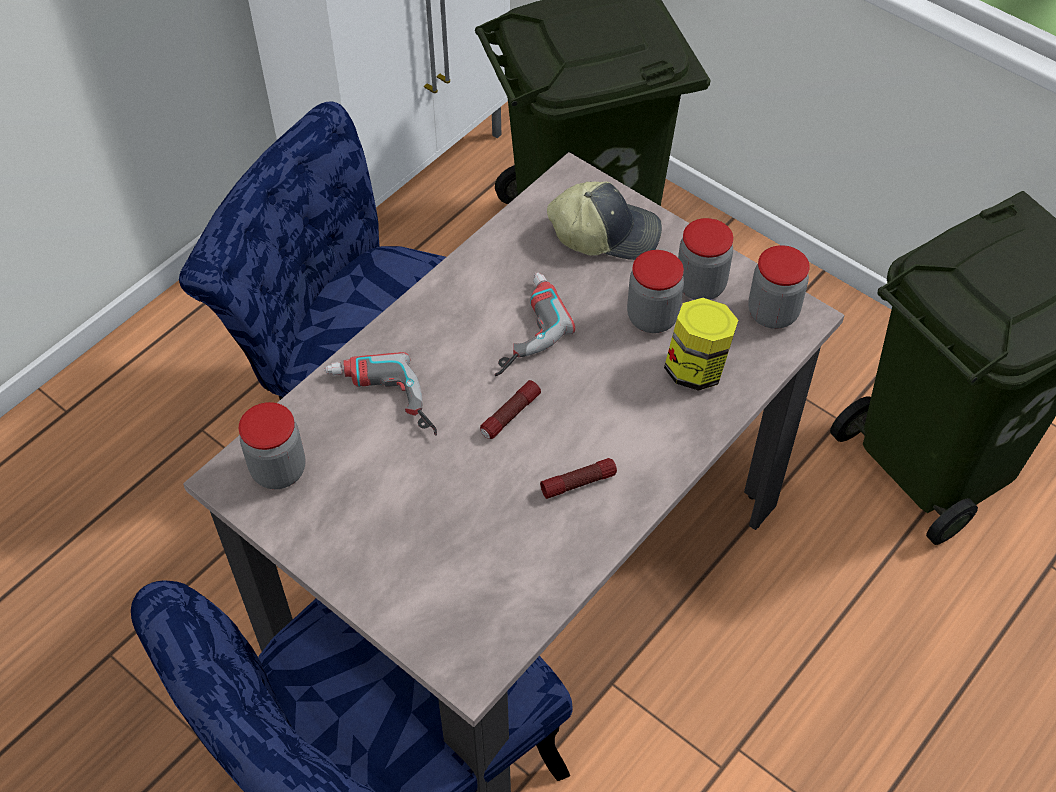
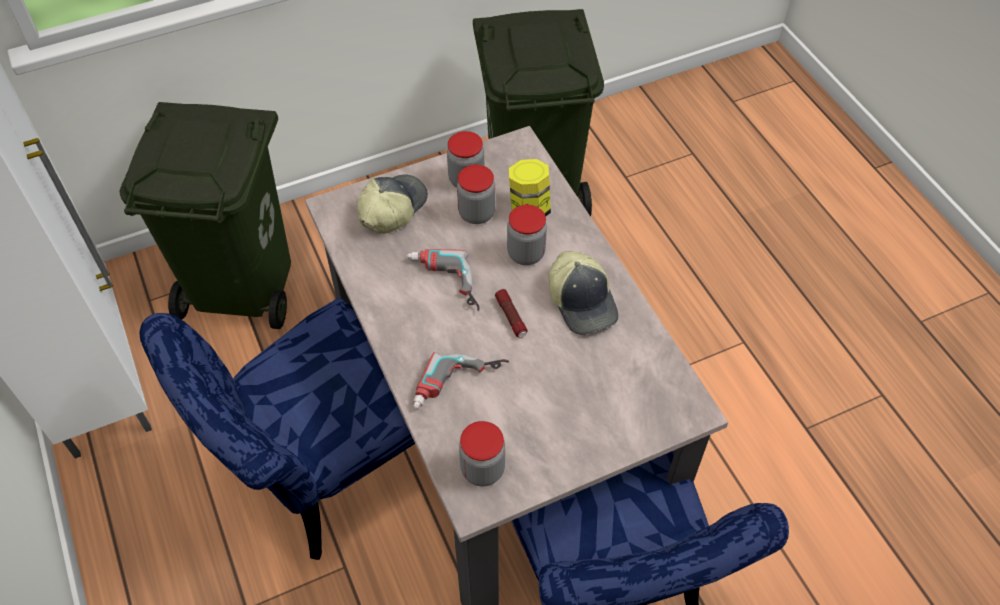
camera: 65 degrees left, 0 degrees up
flashlight [540,458,617,499] -> cap [548,251,618,335]
jar [748,245,810,329] -> jar moved to [507,205,547,265]

